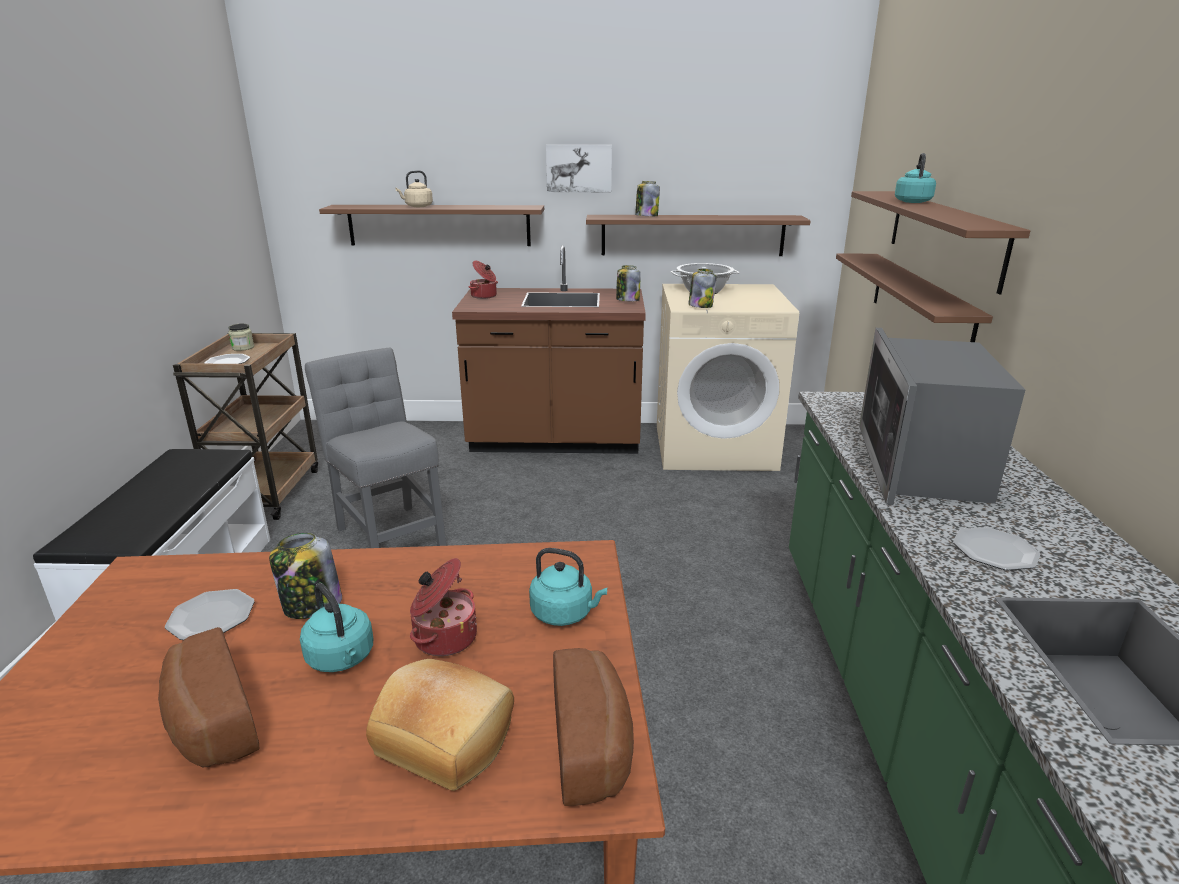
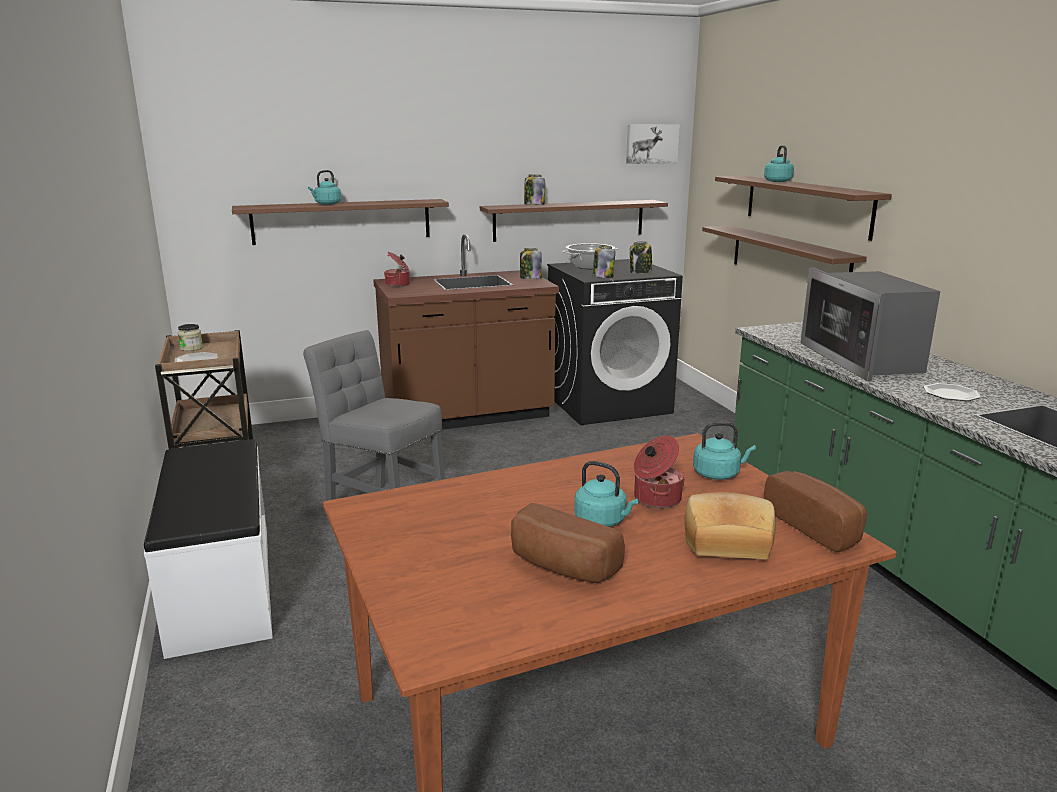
camera: 20 degrees left, 5 degrees down
plate [165,589,255,640] -> none
jar [269,533,342,619] -> jar moved to [630,241,652,274]
beige kettle [395,170,433,207] -> turquoise kettle [308,170,341,205]
picture [546,145,612,192] -> picture moved to [626,124,680,164]
beige washing machine [657,284,799,471] -> black washing machine [547,259,683,425]

